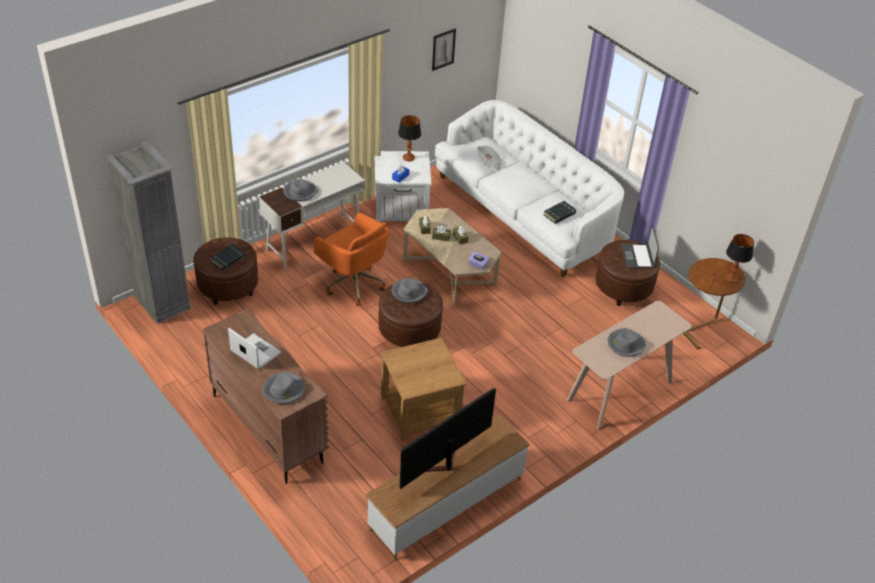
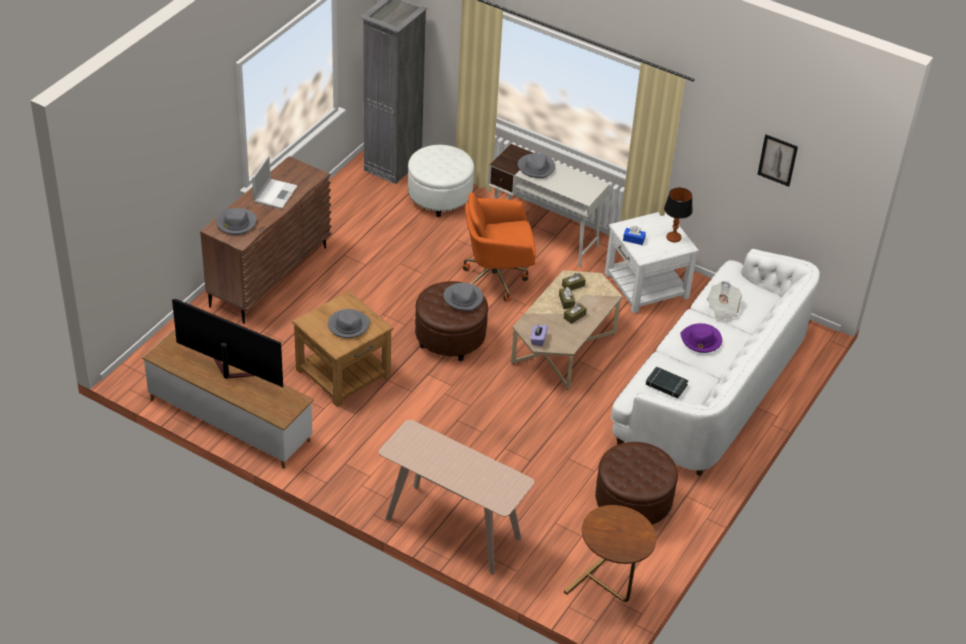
camera: 70 degrees right, 0 degrees up
brown ottoman [193,237,258,305] -> white ottoman [408,145,474,217]
black book [210,244,245,271] -> none
orange office chair [314,213,390,306] -> orange office chair turned 60 degrees clockwise [463,192,536,302]
grey hat [607,328,646,357] -> grey hat moved to [328,309,370,338]
laptop [621,224,659,268] -> none
table lamp [725,234,754,283] -> none
none -> purple hat [680,323,722,353]

